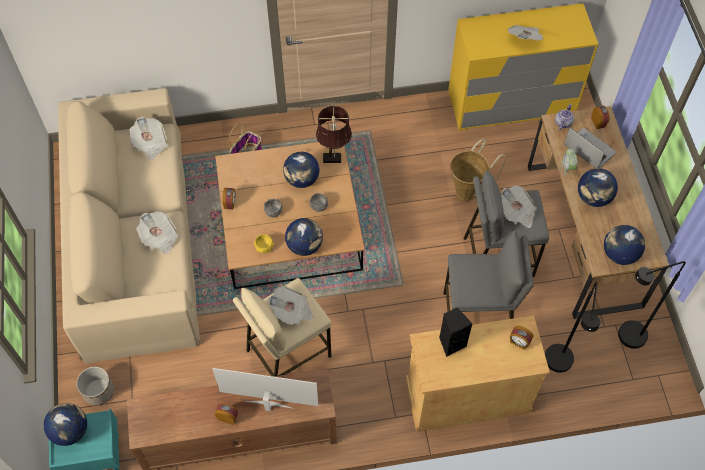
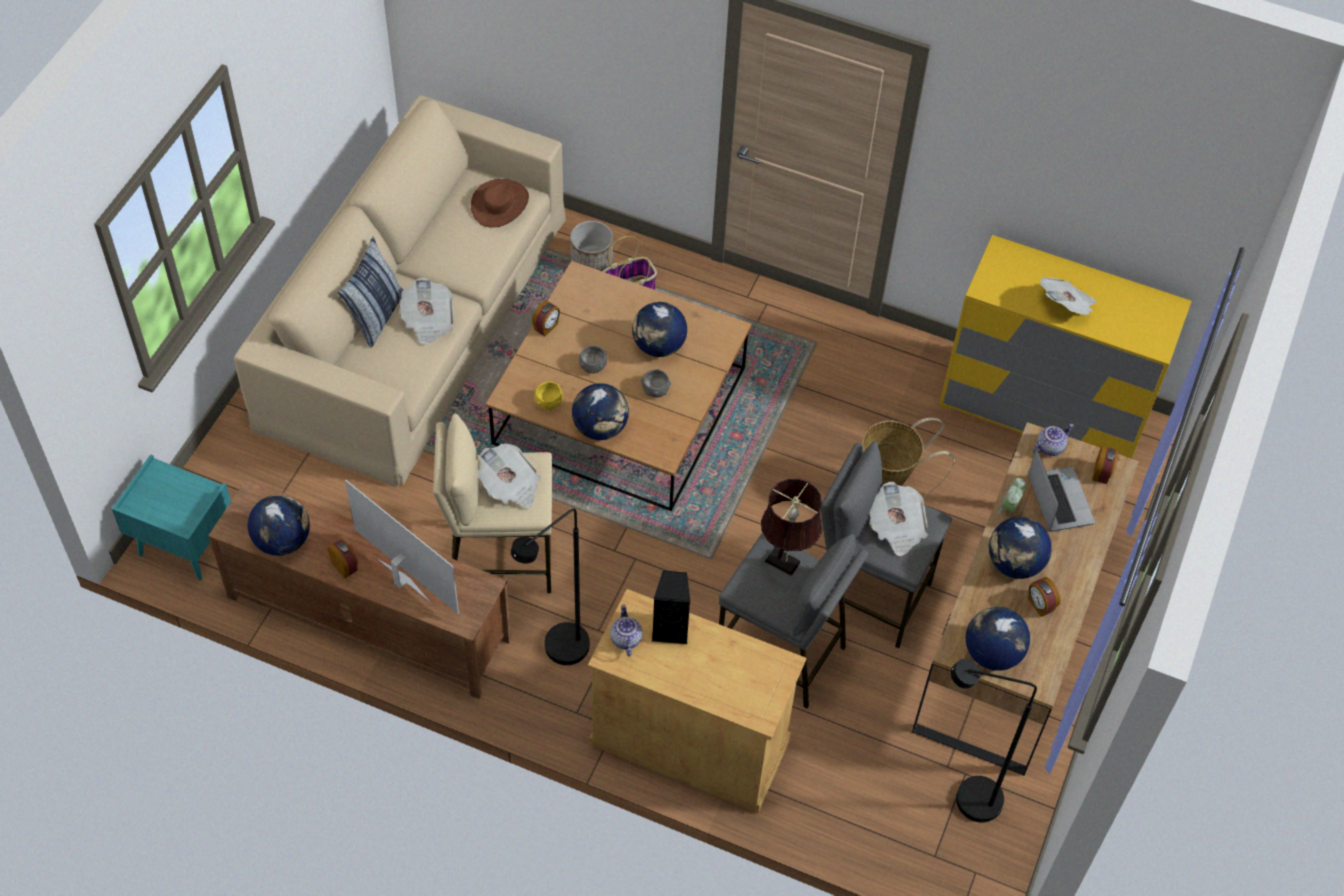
camera: 30 degrees right, 5 degrees down
globe [44,403,87,446] -> globe moved to [247,495,310,556]
planter [76,367,114,406] -> planter moved to [570,221,613,271]
newspaper [129,117,168,160] -> brown hat [471,179,529,227]
brown table lamp [316,106,352,163] -> brown table lamp moved to [761,479,822,576]
alarm clock [510,326,533,350] -> alarm clock moved to [1028,577,1060,617]
black floor lamp [545,281,600,373] -> black floor lamp moved to [511,508,590,665]
none -> pillow [338,237,404,348]
none -> teapot [610,604,643,657]

